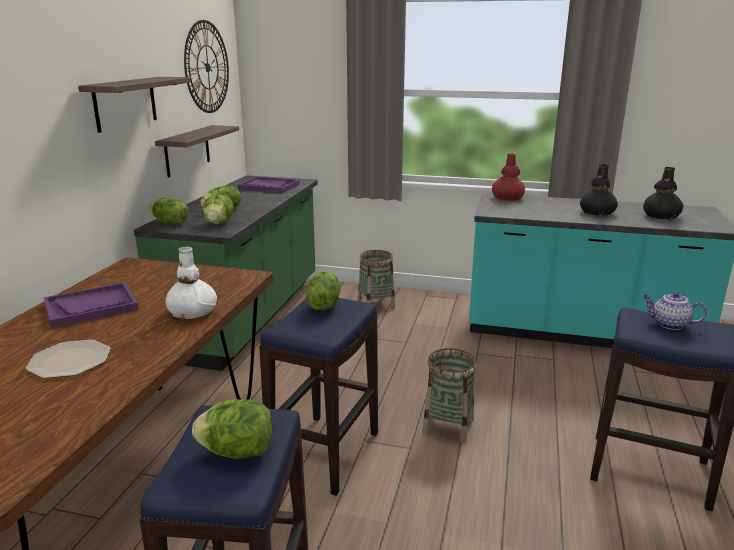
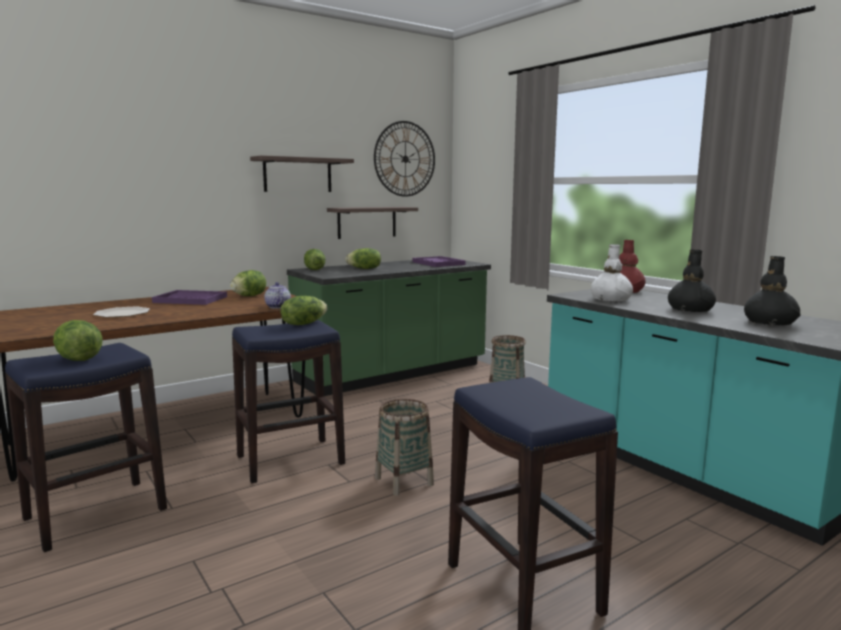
camera: 40 degrees right, 10 degrees down
white vase [165,246,217,319] -> white vase moved to [591,244,633,301]
lettuce [202,194,234,224] -> lettuce moved to [230,270,266,296]
teapot [643,292,707,330] -> teapot moved to [264,282,291,308]

